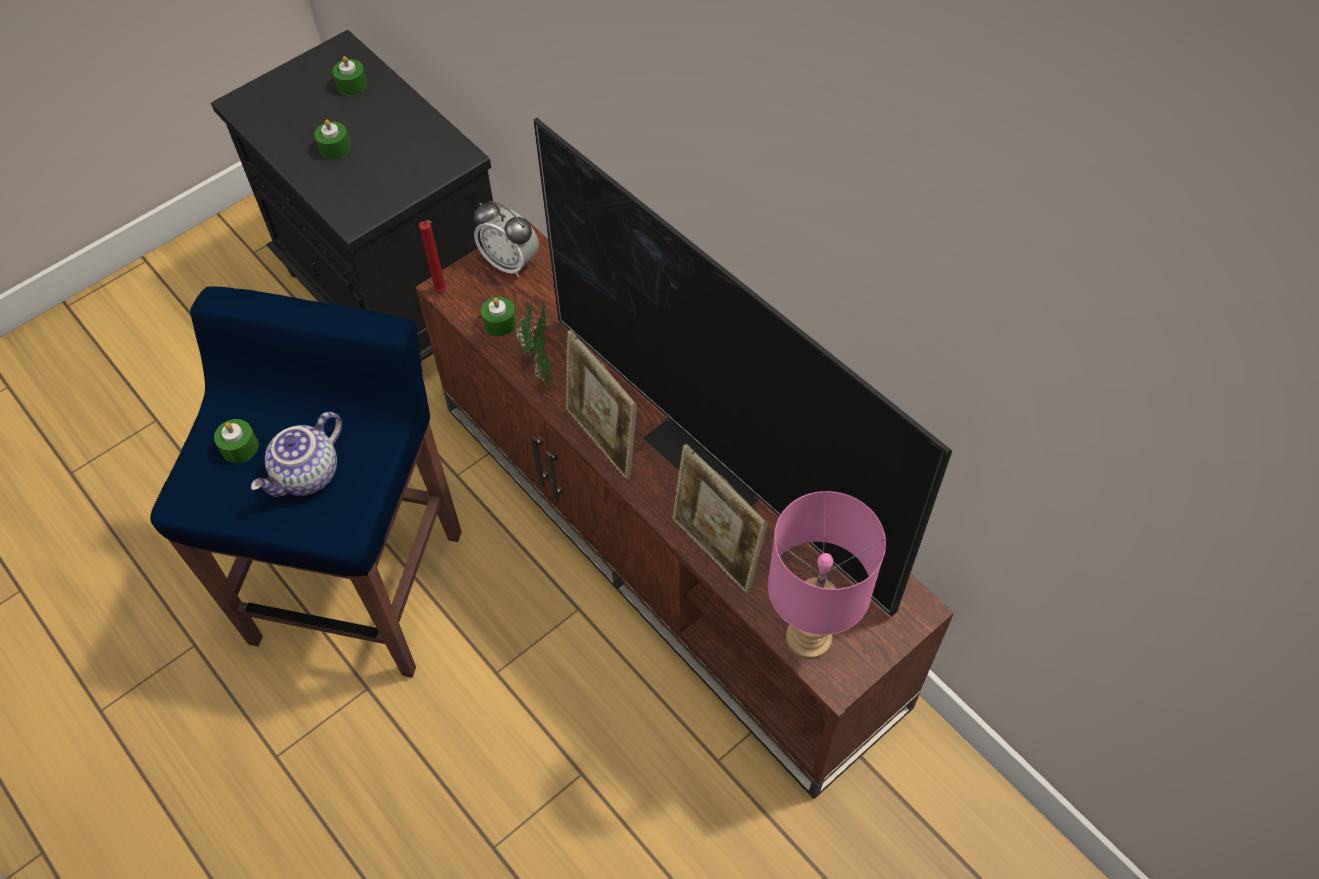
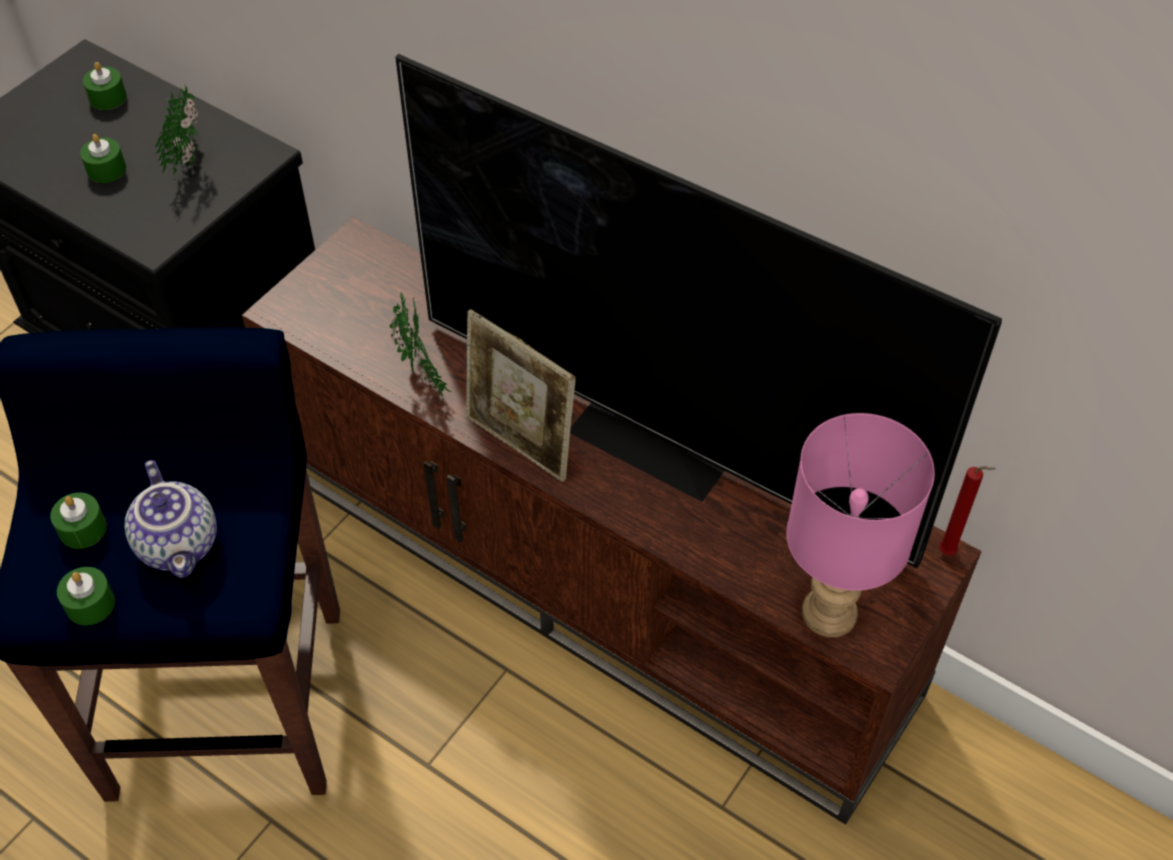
camera: 15 degrees left, 5 degrees down
teapot [251,412,342,497] -> teapot turned 45 degrees counterclockwise [124,460,217,578]
red candle [419,220,447,292] -> red candle moved to [939,466,996,555]
alarm clock [474,201,539,277] -> none
green candle [481,297,517,336] -> green candle moved to [57,567,115,626]
picture frame [672,444,768,593] -> none
none -> potted plant [155,84,199,180]

